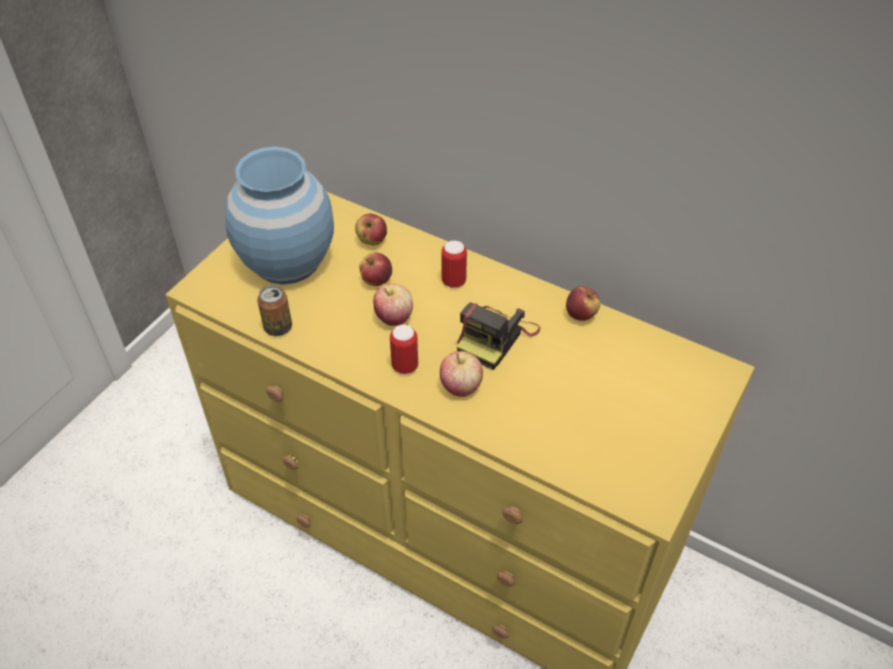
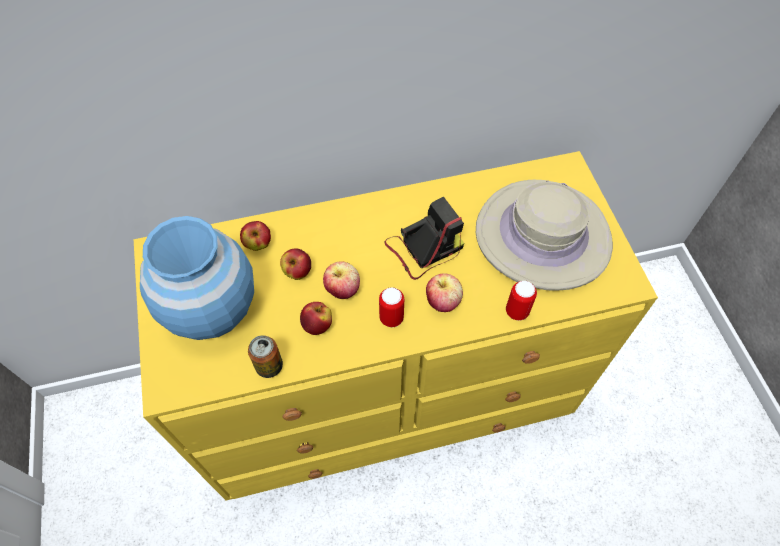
camera: 45 degrees left, 10 degrees up
can [441,240,467,288] -> can moved to [506,281,537,321]
camera [457,302,540,370] -> camera turned 105 degrees counterclockwise [384,197,465,280]
apple [566,286,601,321] -> apple moved to [300,302,332,335]
none -> beige hat [476,180,613,290]

